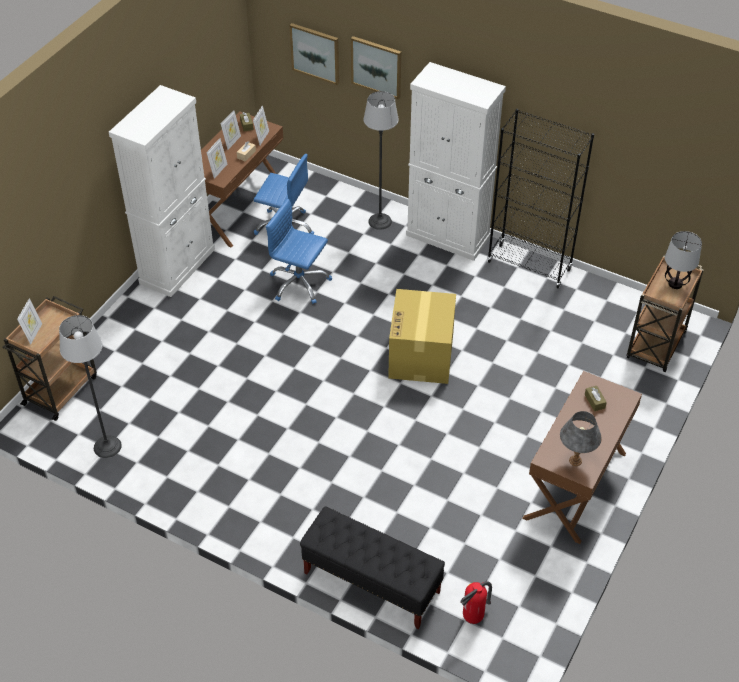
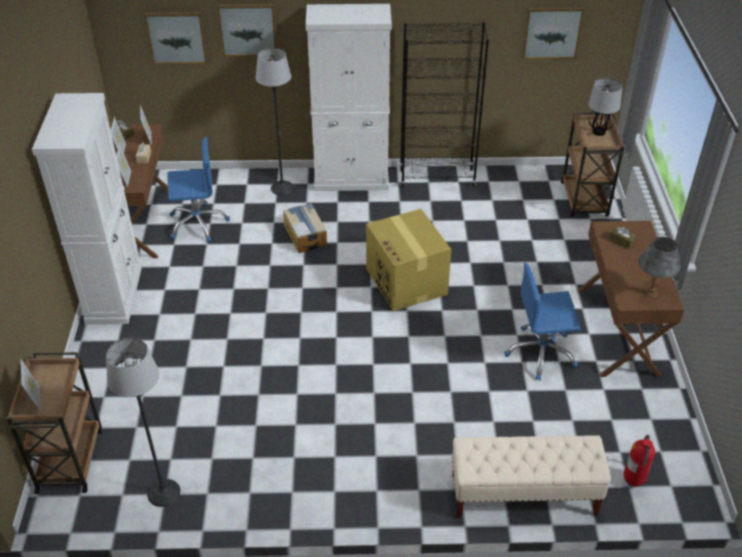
camera: 30 degrees left, 5 degrees down
blue office chair [266,199,332,304] -> blue office chair moved to [504,263,582,380]
black bench [300,506,445,629] -> beige bench [452,435,611,518]
none -> cardboard box [283,203,327,253]
none -> picture [522,7,584,60]

